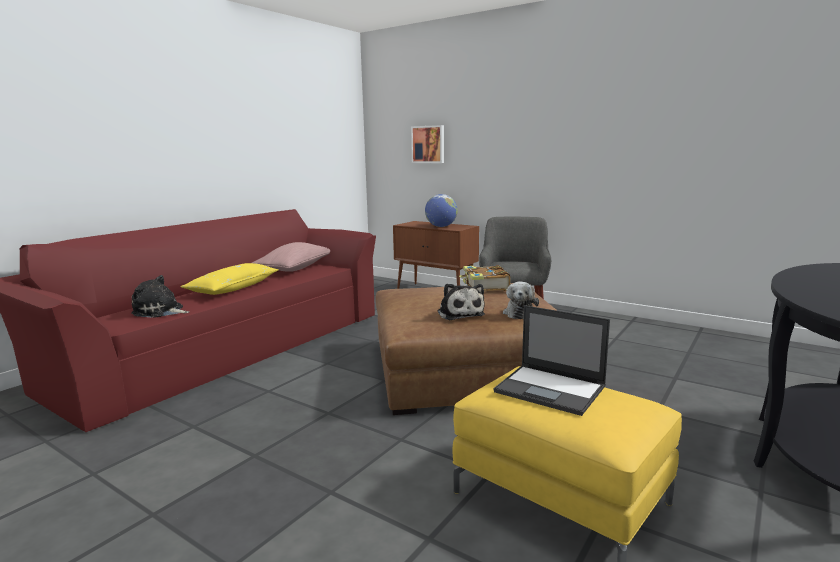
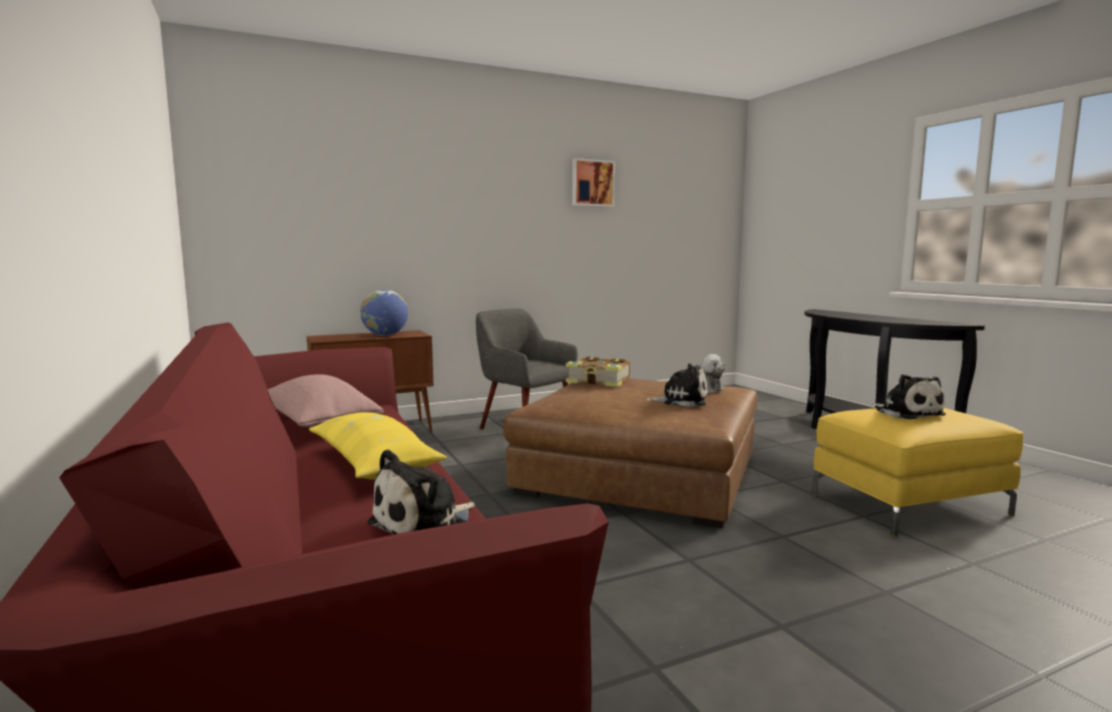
camera: 60 degrees left, 5 degrees down
picture [411,125,444,163] -> picture moved to [572,158,615,207]
laptop [494,305,610,416] -> plush toy [872,374,946,419]

